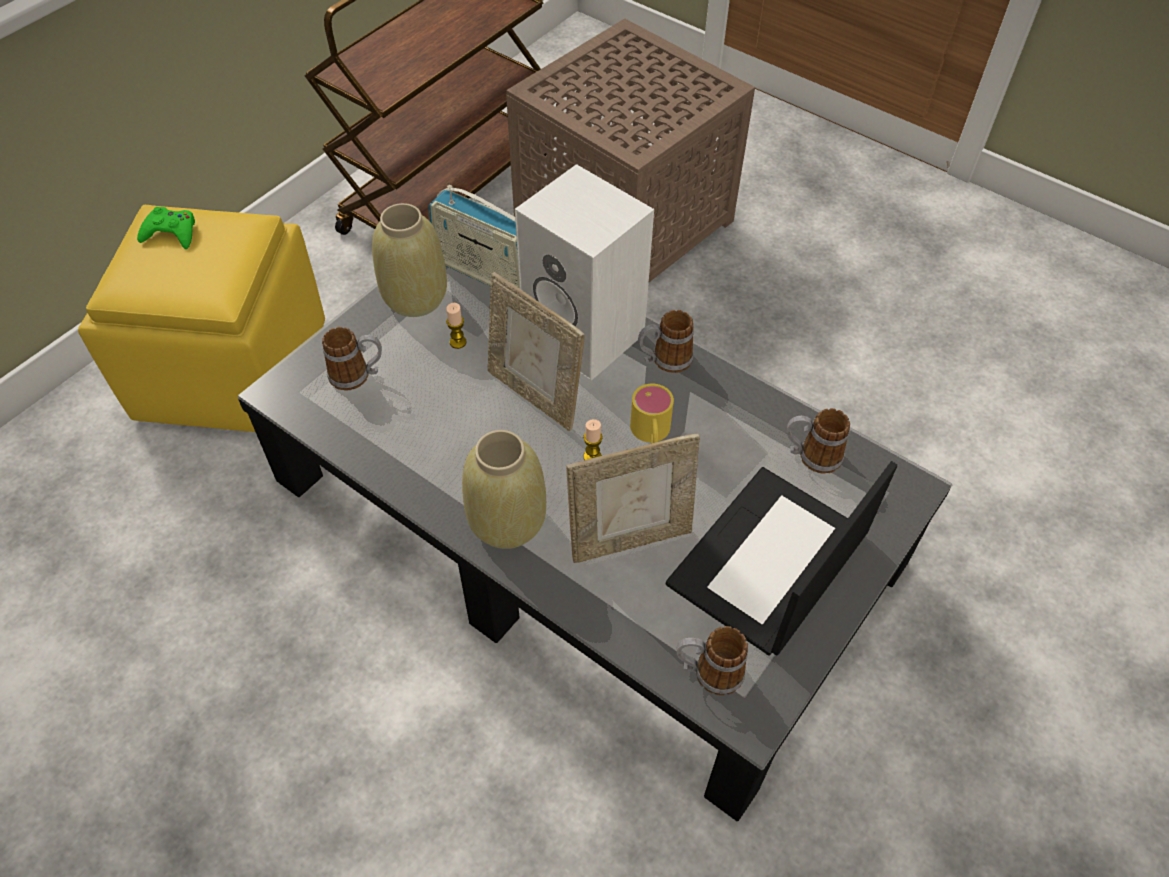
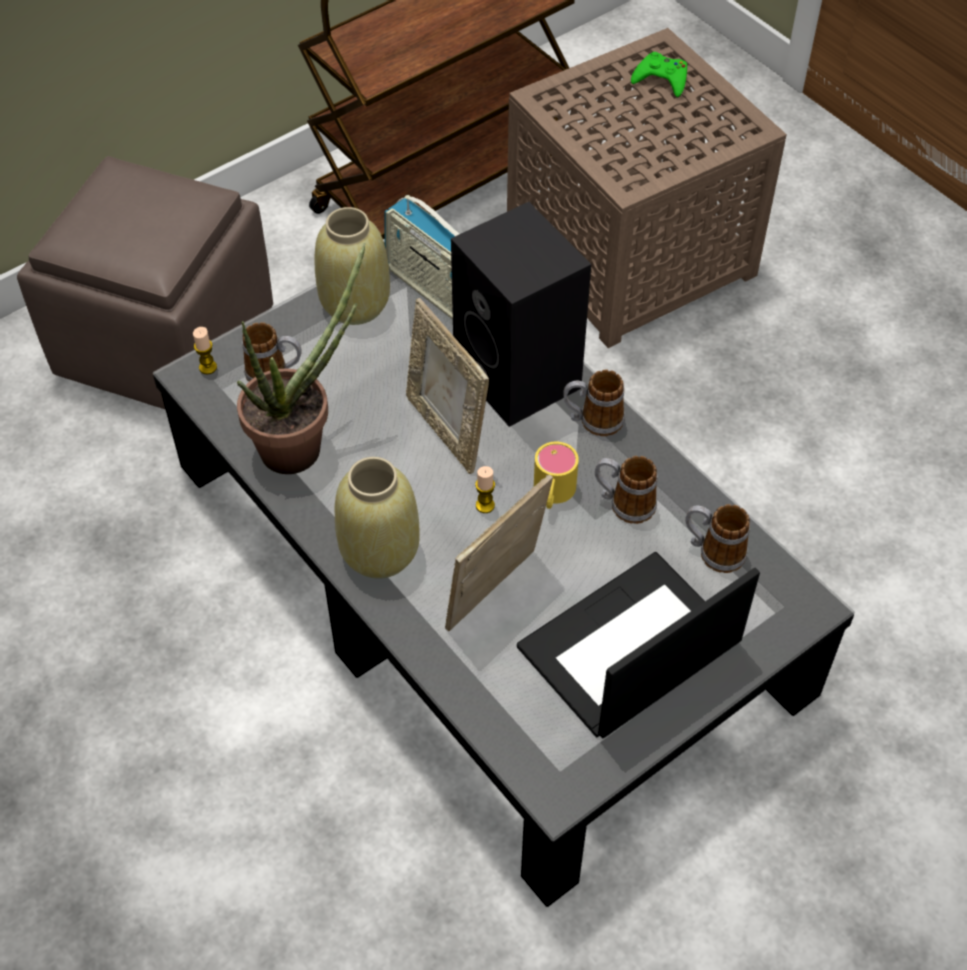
camera: 15 degrees right, 0 degrees up
yellow ottoman [78,205,325,432] -> brown ottoman [17,156,273,410]
green game controller [137,207,195,249] -> green game controller moved to [631,52,687,97]
candle [446,303,467,349] -> candle moved to [193,327,217,374]
white speaker [515,164,654,381] -> black speaker [451,202,591,427]
picture frame [566,434,700,563] -> picture frame turned 135 degrees clockwise [445,474,553,631]
mug [677,626,748,695] -> mug moved to [595,456,657,524]
none -> potted plant [237,243,366,474]

